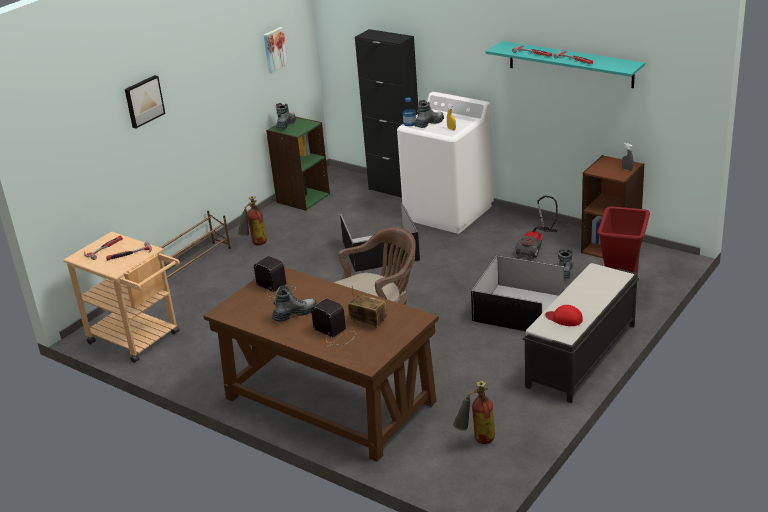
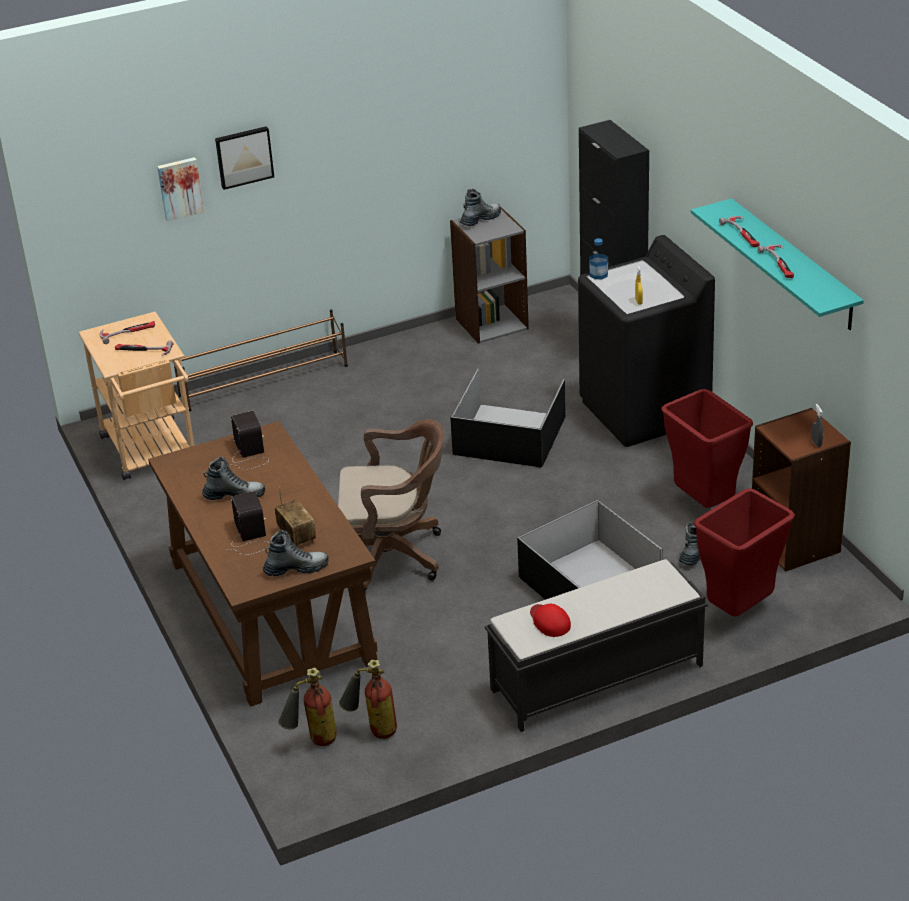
camera: 30 degrees right, 5 degrees up
fire extinguisher [238,196,267,245] -> fire extinguisher moved to [278,668,337,746]
picture [264,27,288,73] -> picture moved to [157,157,204,221]
green bookcase [266,117,330,211] -> grey bookcase [450,207,529,344]
white washing machine [397,92,494,234] -> black washing machine [578,235,715,447]
boot [414,100,444,128] -> boot moved to [263,530,329,577]
vacuum cleaner [515,196,558,259] -> red trash can [661,389,753,508]

